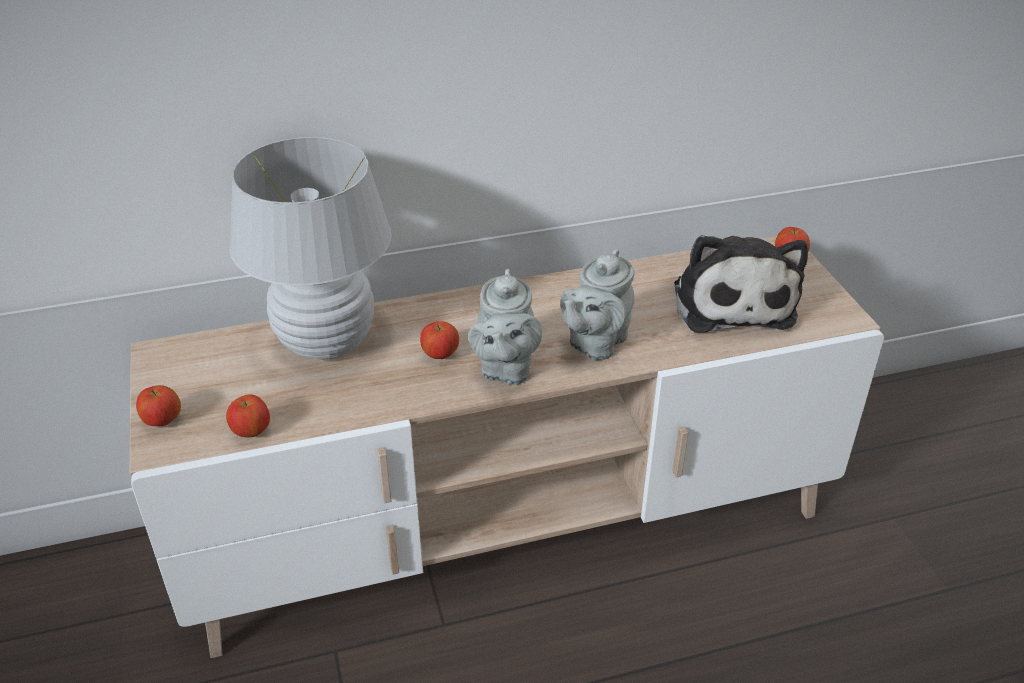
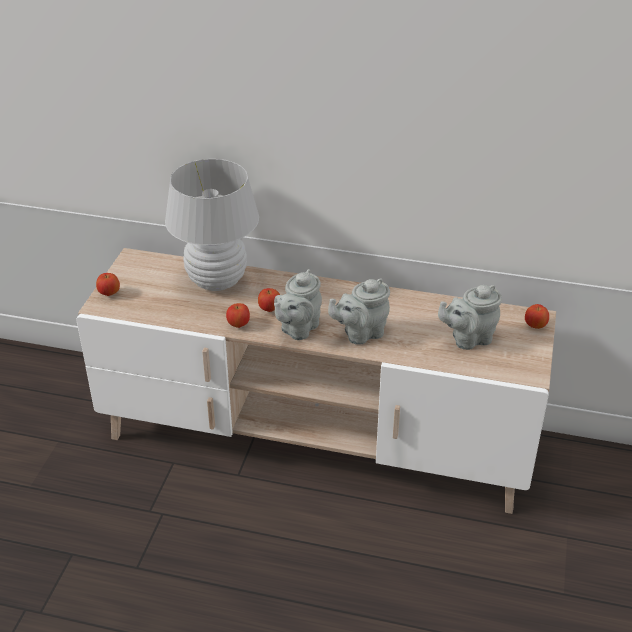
camera: 30 degrees right, 0 degrees up
apple [226,394,270,437] -> apple moved to [226,303,250,328]
plush toy [674,235,808,332] -> grey teapot [438,285,502,350]

